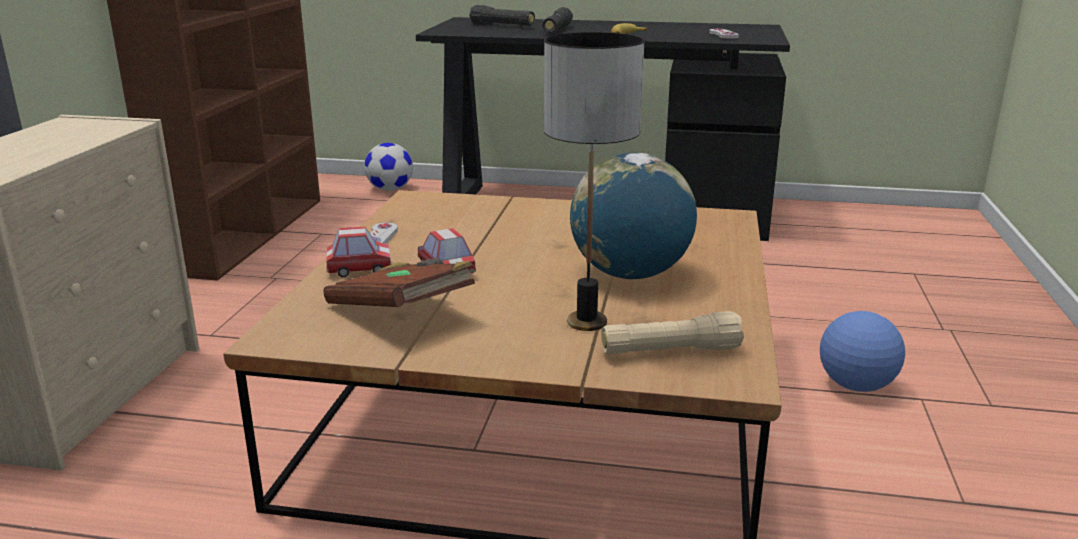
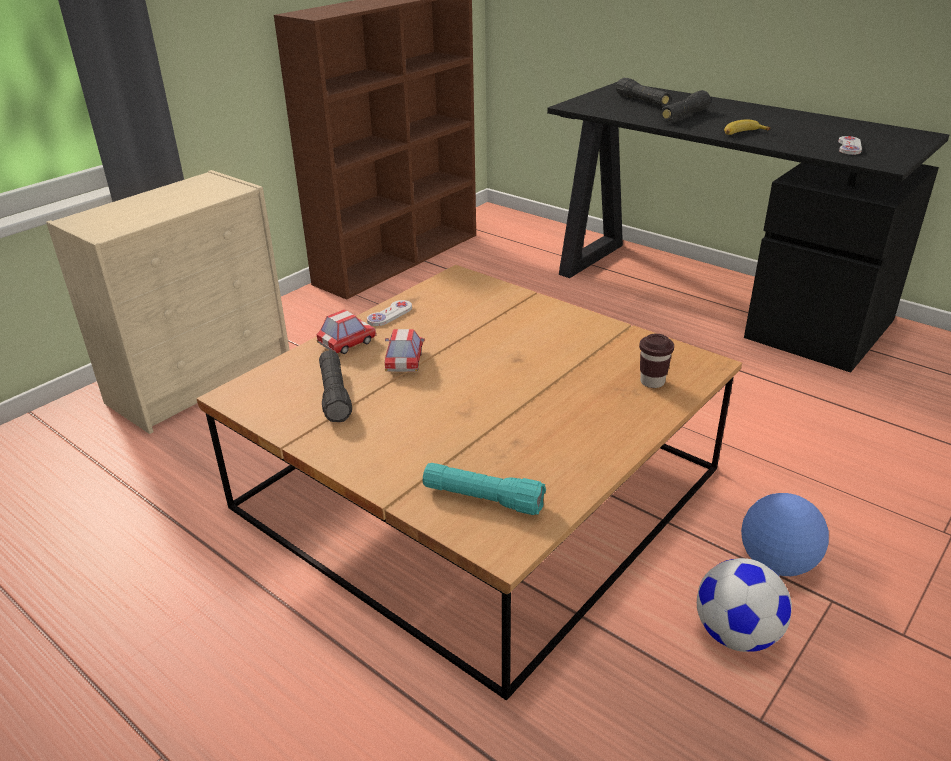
camera: 30 degrees right, 10 degrees up
brown book [324,258,475,307] -> black flashlight [319,350,352,422]
toy car [326,227,391,277] -> toy car turned 60 degrees counterclockwise [317,309,377,354]
football [364,143,413,191] -> football moved to [697,558,792,652]
table lamp [544,32,644,331] -> none
globe [570,153,697,279] -> none
beige flashlight [601,311,744,354] -> turquoise flashlight [423,463,546,515]
none -> brown cup [639,334,674,388]

